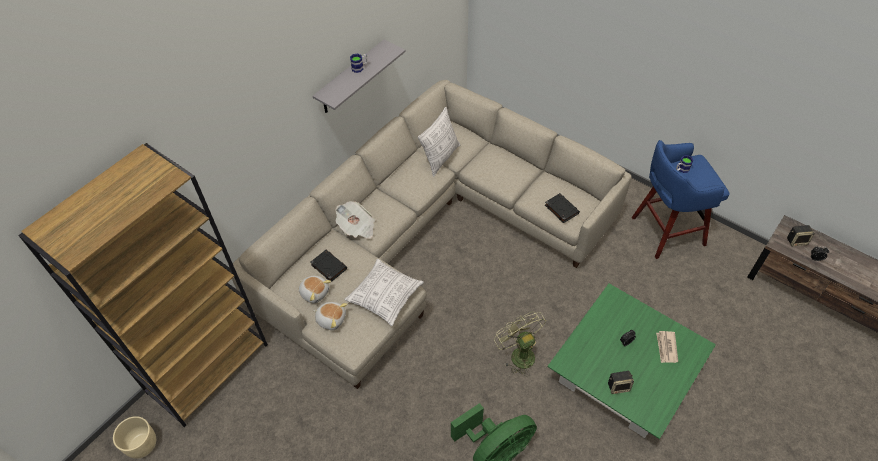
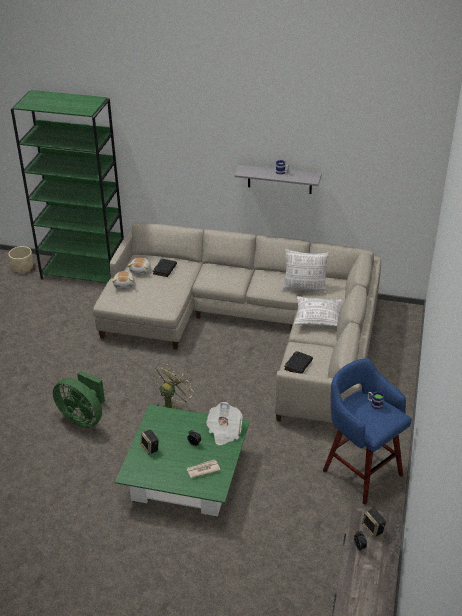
camera: 65 degrees right, 15 degrees down
brown bookcase [18,143,268,427] -> green bookcase [11,90,124,283]
newspaper [335,201,375,239] -> newspaper moved to [206,402,243,445]
pillow [344,259,424,326] -> pillow moved to [294,296,342,327]

